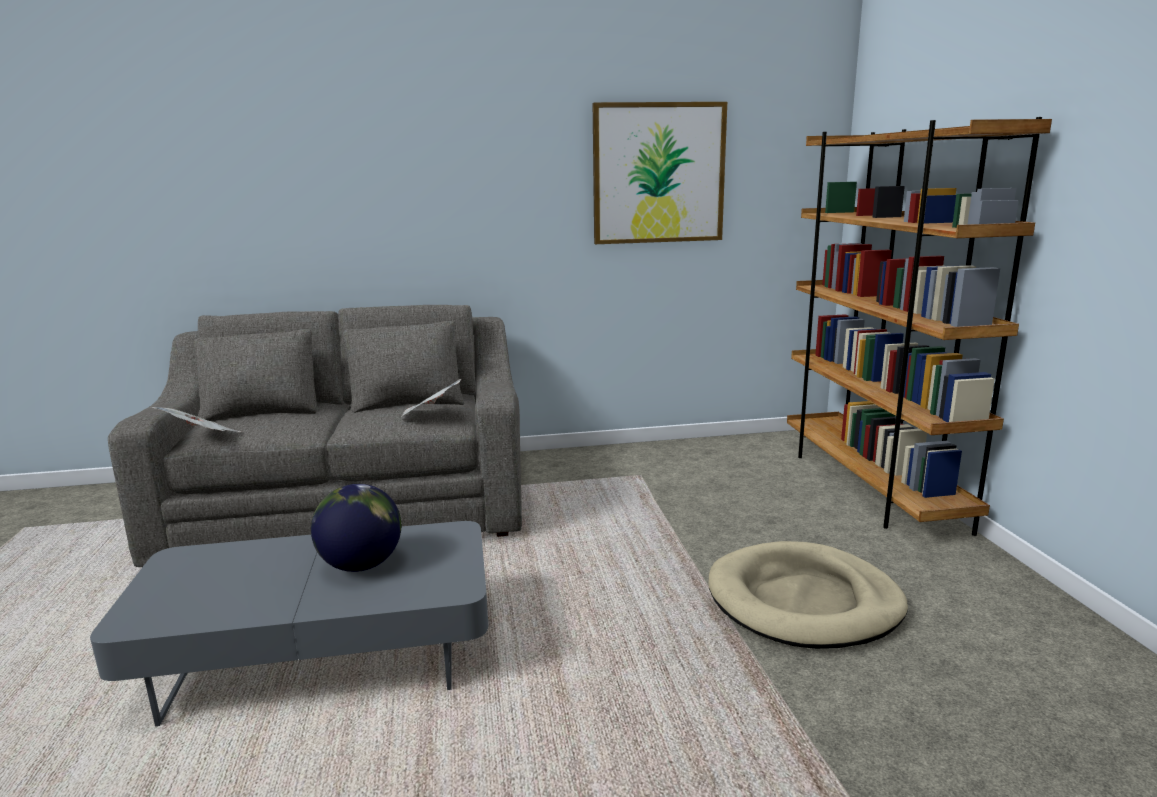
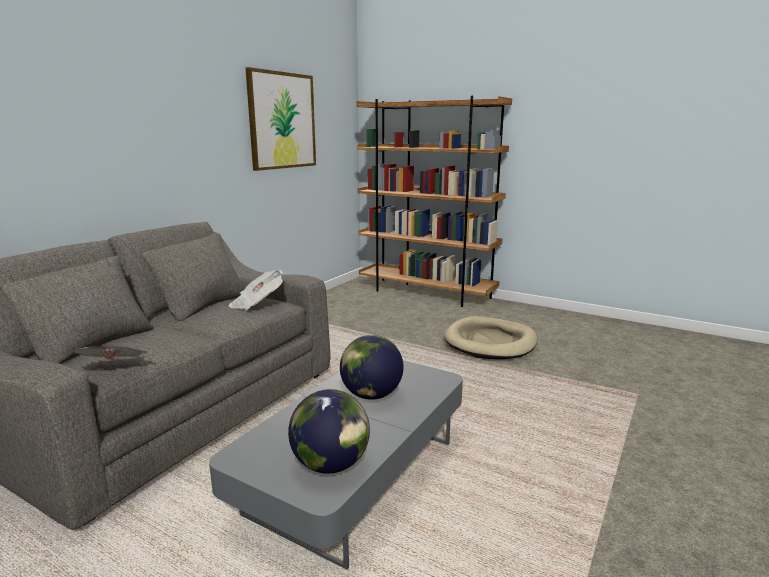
camera: 50 degrees left, 0 degrees up
none -> globe [288,389,370,473]

